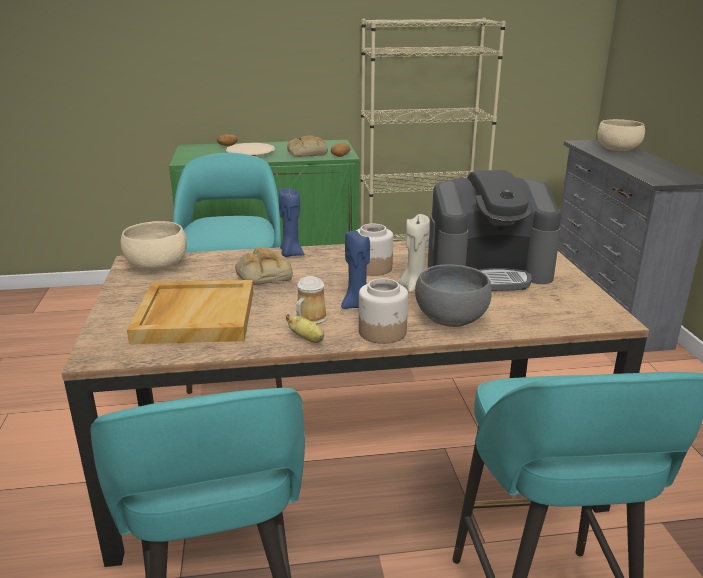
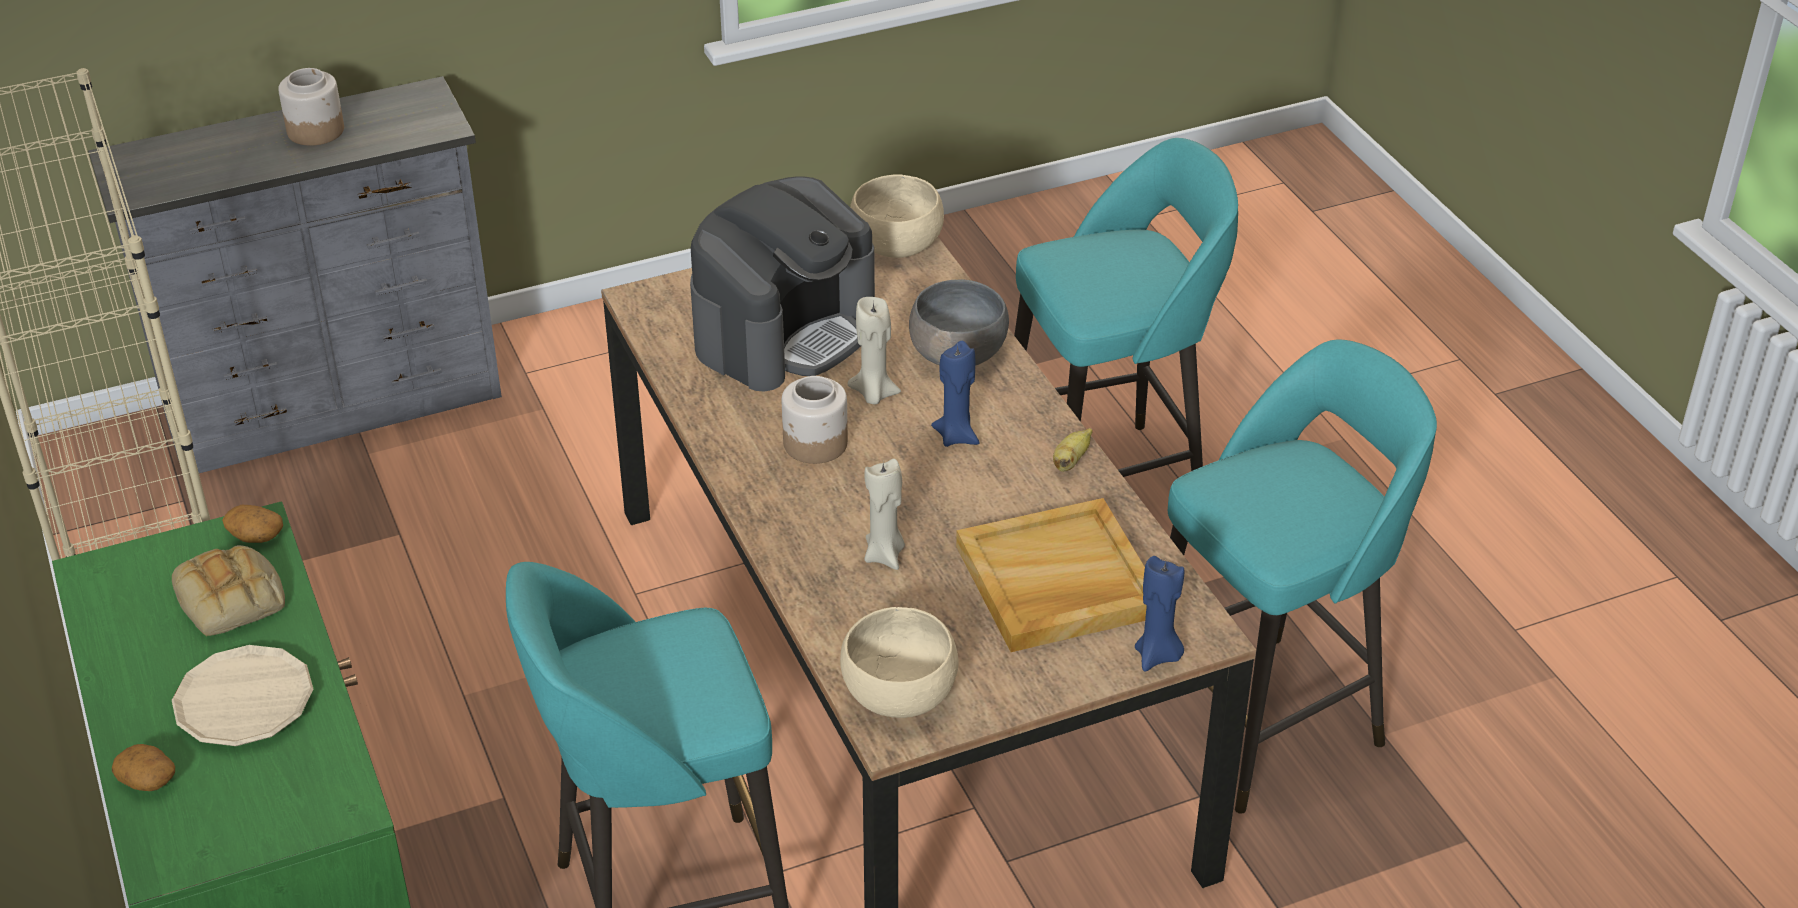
camera: 105 degrees left, 15 degrees up
bread [235,247,293,285] -> beige candle [864,459,905,570]
blue candle [279,188,304,257] -> blue candle moved to [1135,556,1184,672]
mug [296,276,327,324] -> none
jar [359,278,408,344] -> jar moved to [278,68,344,146]
coffee machine [428,170,561,291] -> coffee machine turned 60 degrees clockwise [690,176,875,391]
beige bowl [597,119,645,151] -> beige bowl moved to [850,175,944,258]

